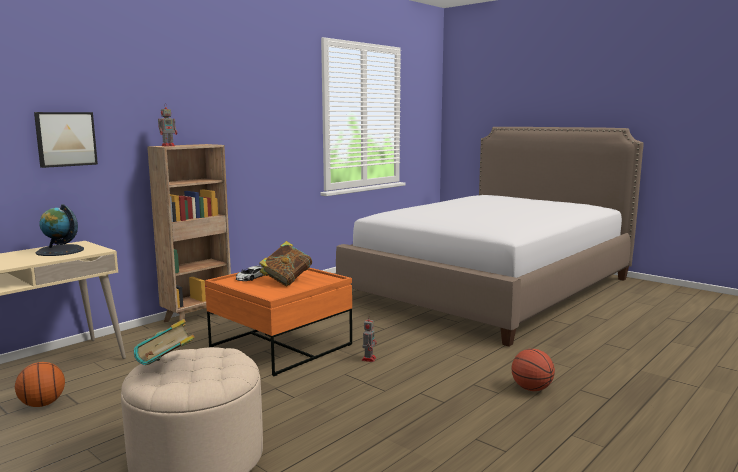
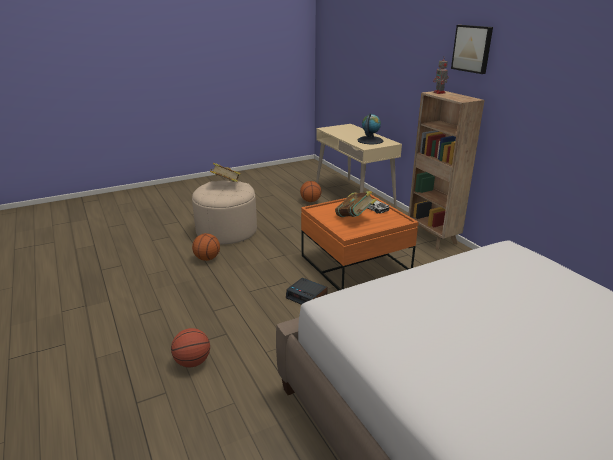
camera: 110 degrees right, 15 degrees up
picture [34,112,98,168] -> picture moved to [451,25,493,74]
toy robot [361,316,377,362] -> alarm clock [286,278,328,305]
none -> basketball [192,233,220,261]

